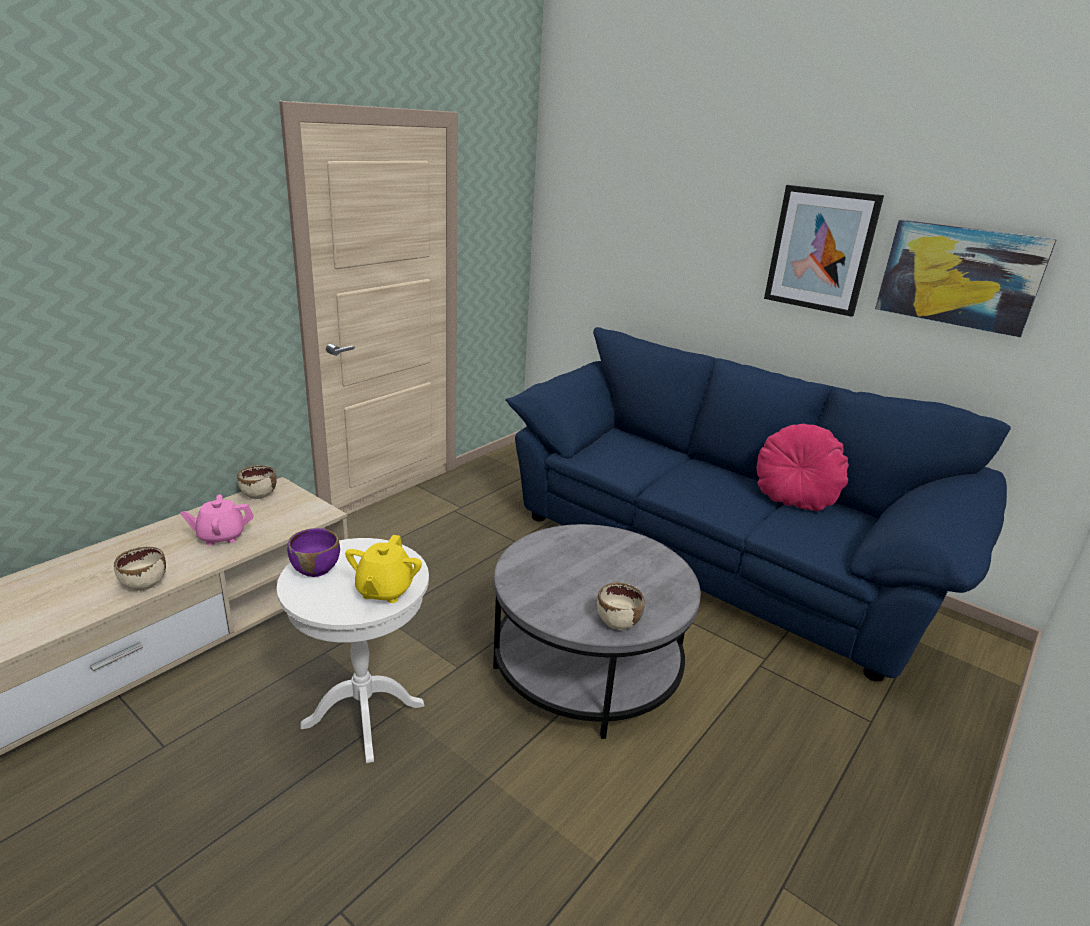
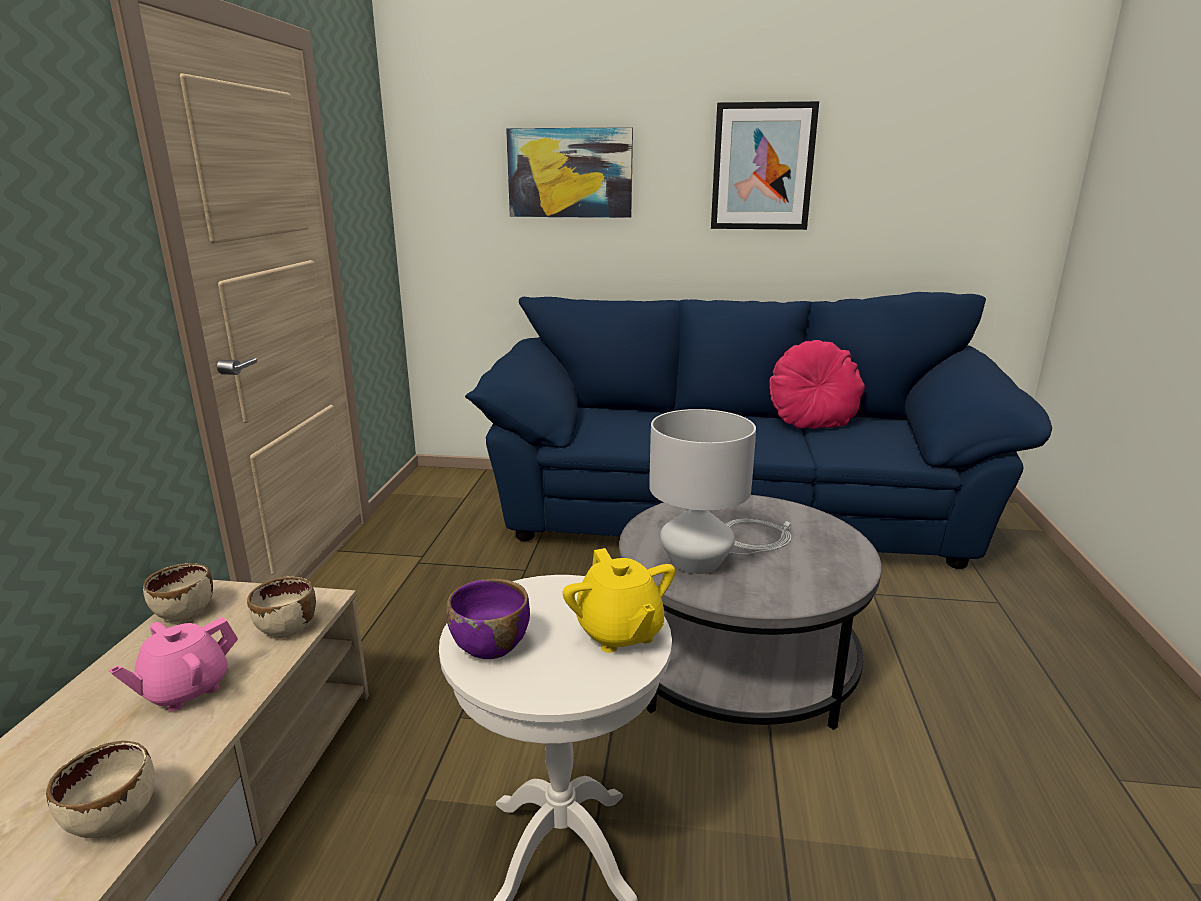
camera: 30 degrees left, 5 degrees down
beige bowl [597,582,645,630] -> beige bowl moved to [247,577,316,638]
picture [875,220,1057,337] -> picture moved to [506,127,633,218]
none -> white table lamp [649,409,791,574]

